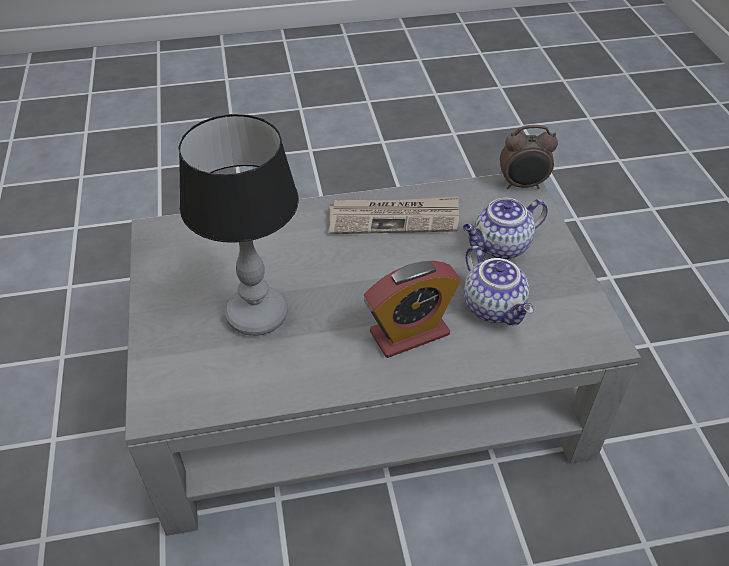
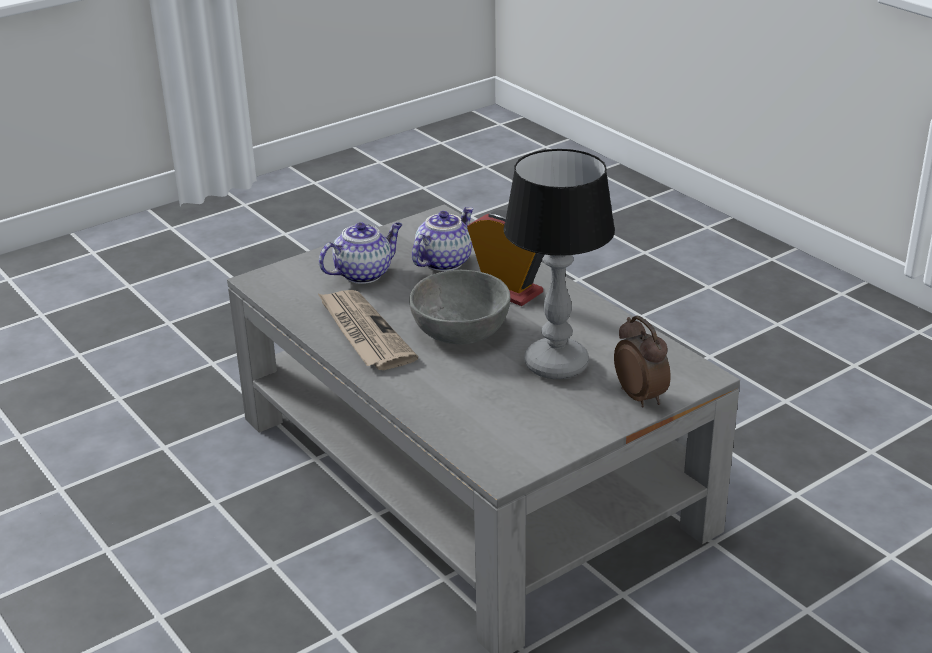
camera: 115 degrees left, 15 degrees down
teapot [463,198,548,260] -> teapot turned 75 degrees counterclockwise [319,222,403,284]
alarm clock [500,125,558,189] -> alarm clock moved to [614,315,671,408]
none -> grey bowl [409,270,510,345]

